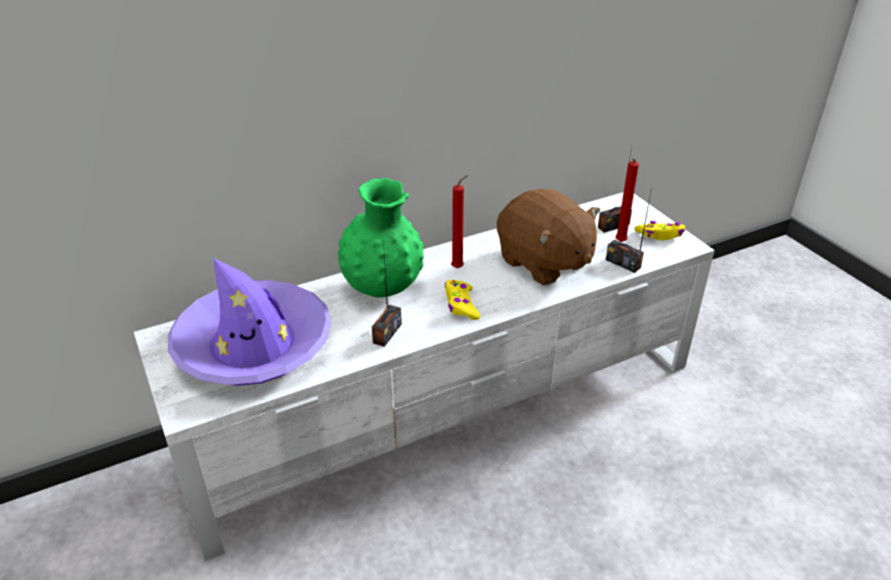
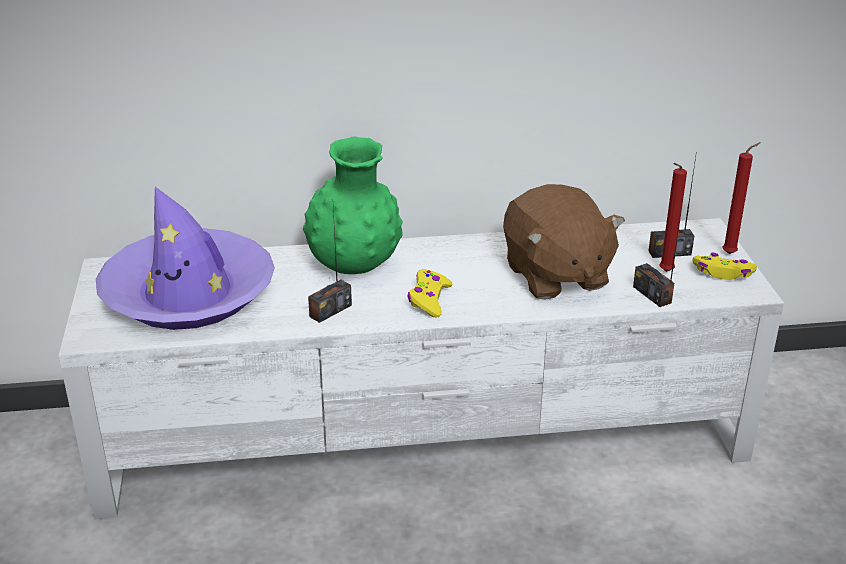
camera: 20 degrees right, 5 degrees down
red candle [451,175,468,268] -> red candle moved to [723,142,761,254]

